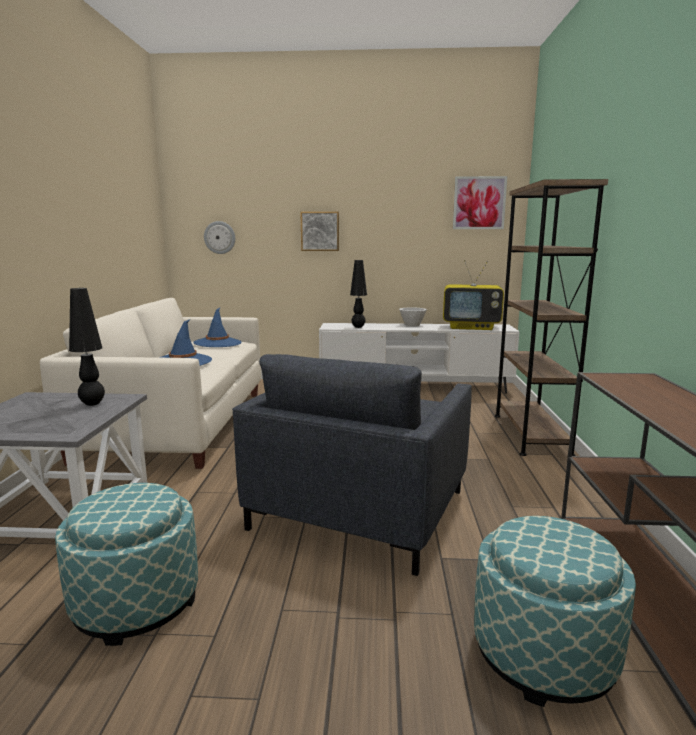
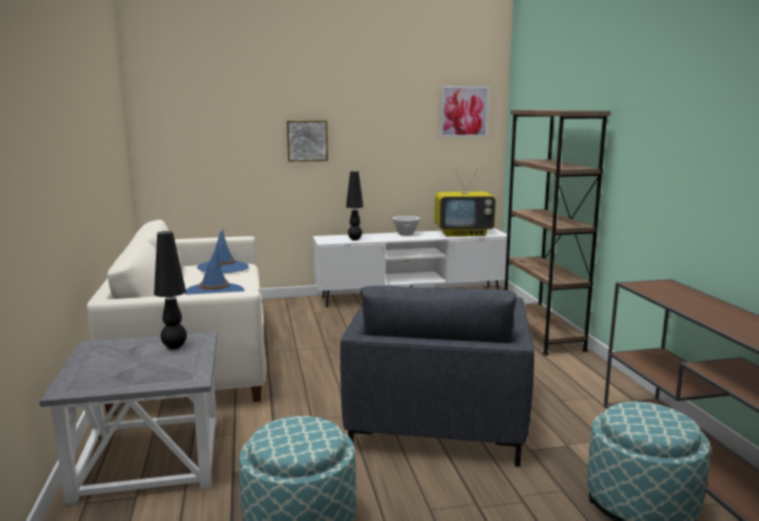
camera: 15 degrees left, 0 degrees up
wall clock [204,221,235,254] -> none

